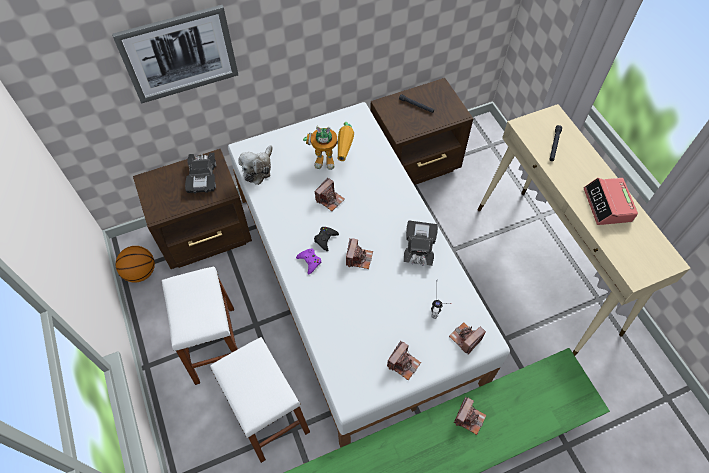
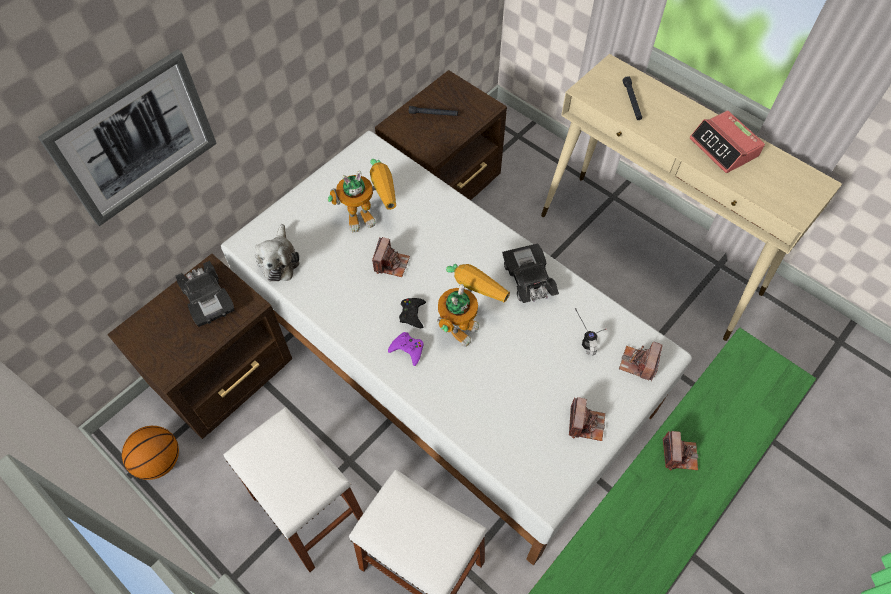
camera: 25 degrees left, 0 degrees up
camera [346,238,373,269] -> toy robot [437,264,510,347]

